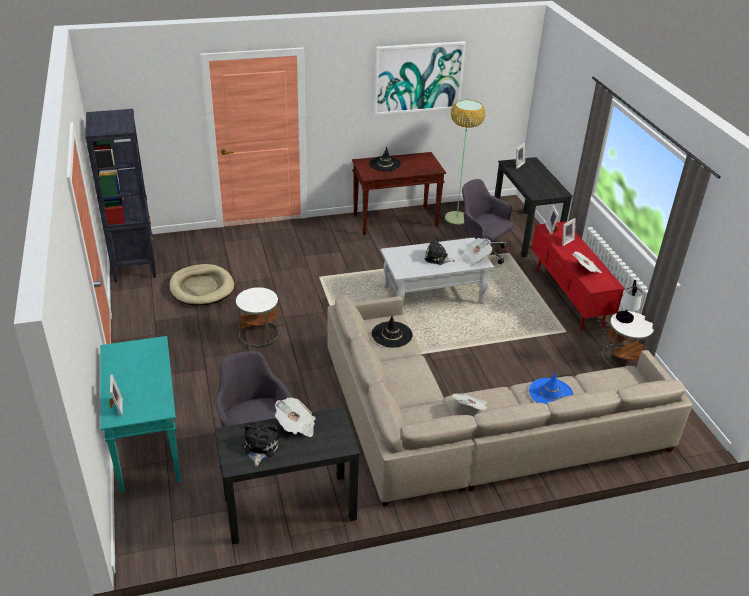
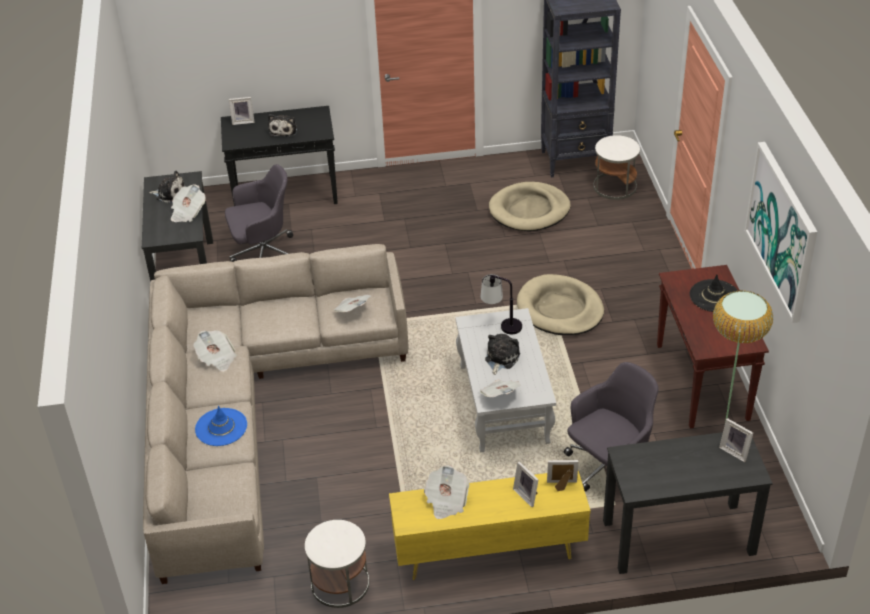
camera: 100 degrees right, 5 degrees up
turquoise console table [100,336,181,493] -> black console table [221,106,338,206]
white side table [236,287,279,348] -> white side table moved to [593,135,640,200]
black hat [372,316,413,347] -> newspaper [333,294,371,312]
red tv stand [532,221,625,331] -> yellow tv stand [389,471,591,580]
table lamp [616,280,643,323] -> table lamp moved to [481,274,522,334]
none -> plush toy [268,114,297,137]
none -> beige dog bed [517,274,604,335]

